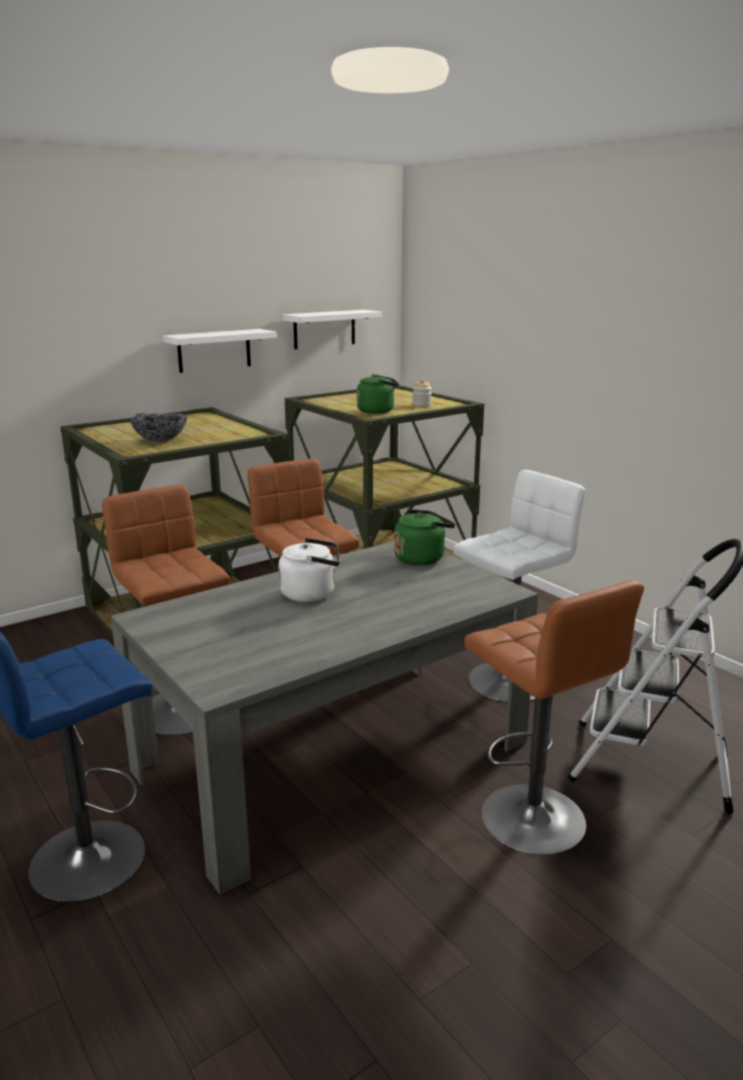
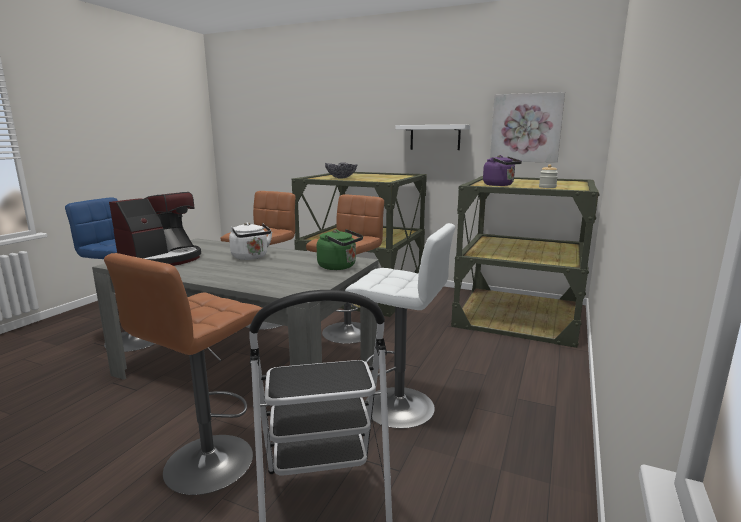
camera: 60 degrees right, 5 degrees down
white shelf [282,310,382,349] -> picture [490,92,565,163]
green kettle [357,374,399,414] -> purple kettle [483,155,522,186]
none -> coffee machine [109,192,201,266]

